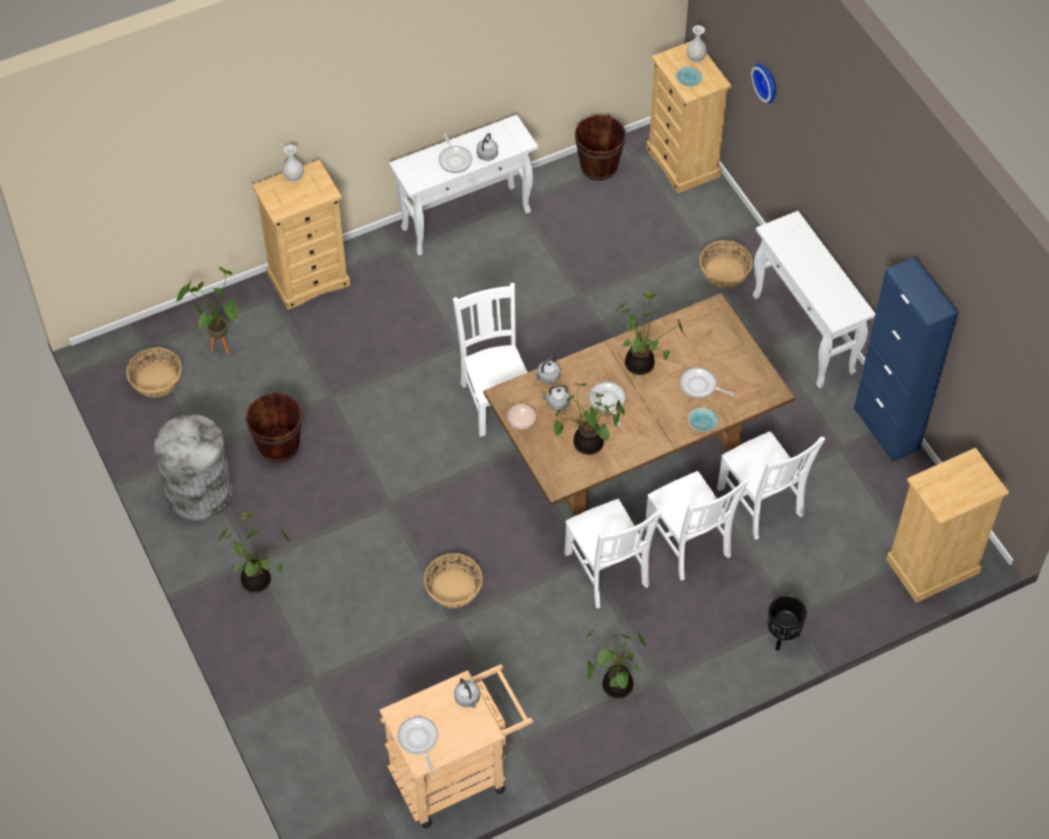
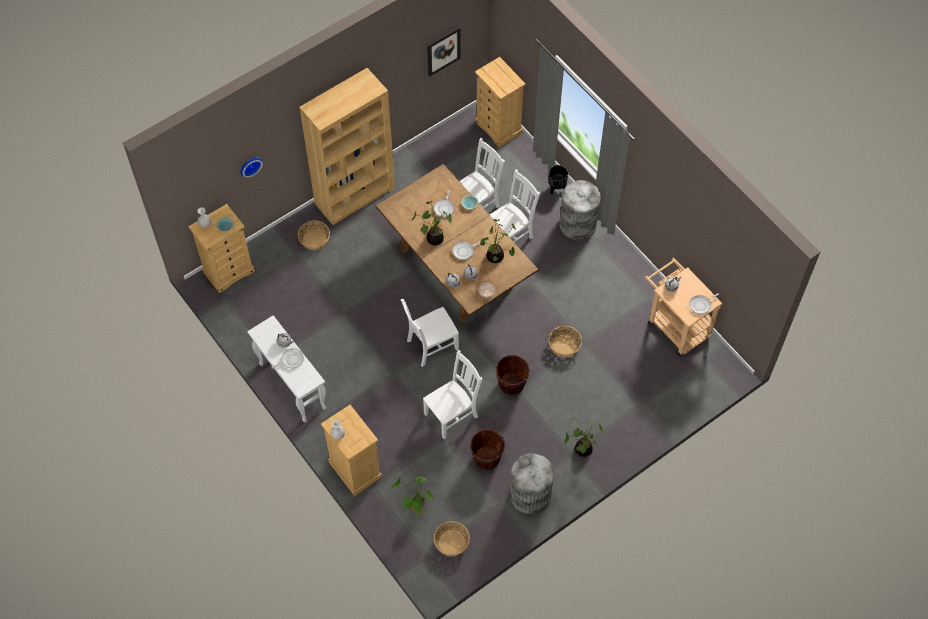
camera: 100 degrees left, 5 degrees up
white chair [565,499,662,608] -> white chair moved to [423,350,482,439]
brown bucket [575,115,626,180] -> brown bucket moved to [496,355,530,396]
potted plant [585,629,647,699] -> none
white console table [753,211,875,388] -> brown bookcase [299,68,395,225]
blue cabinet [854,257,959,462] -> none
none -> picture [427,27,461,77]
none -> grey trash can [559,180,601,240]

